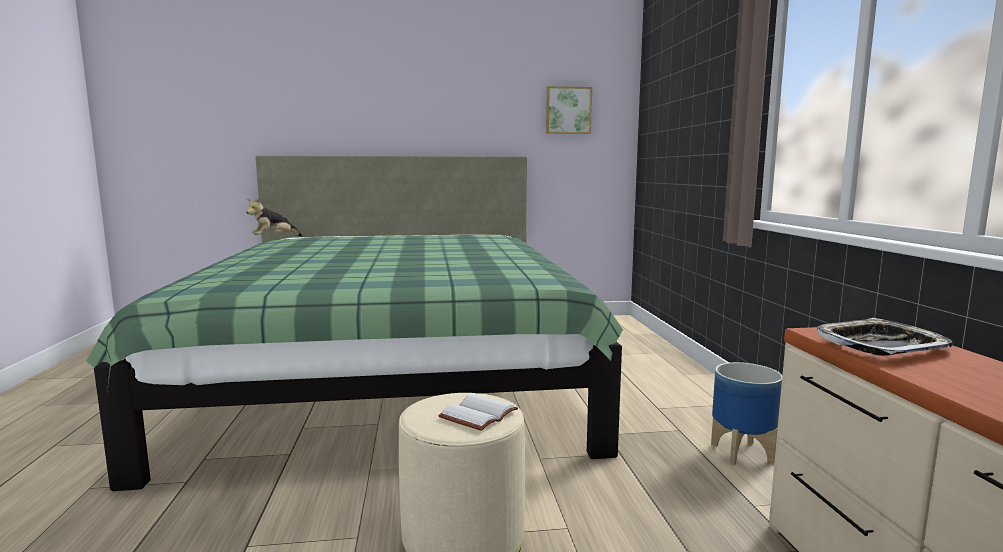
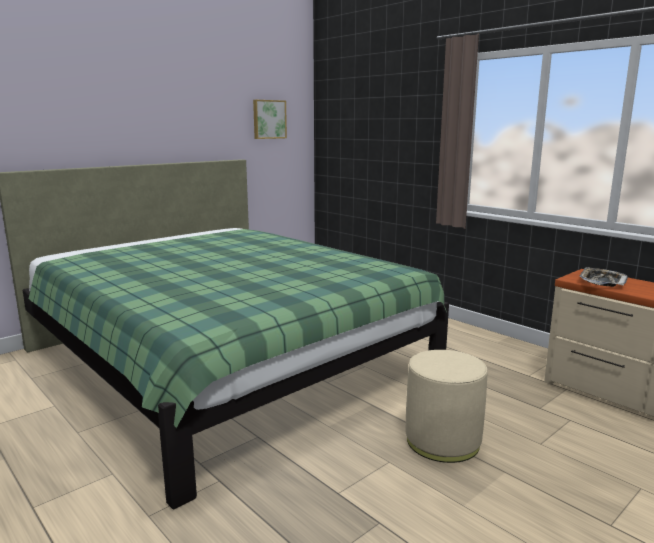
camera: 35 degrees left, 5 degrees up
plush toy [246,198,303,237] -> none
white book [438,394,518,431] -> none
planter [711,362,782,466] -> none

